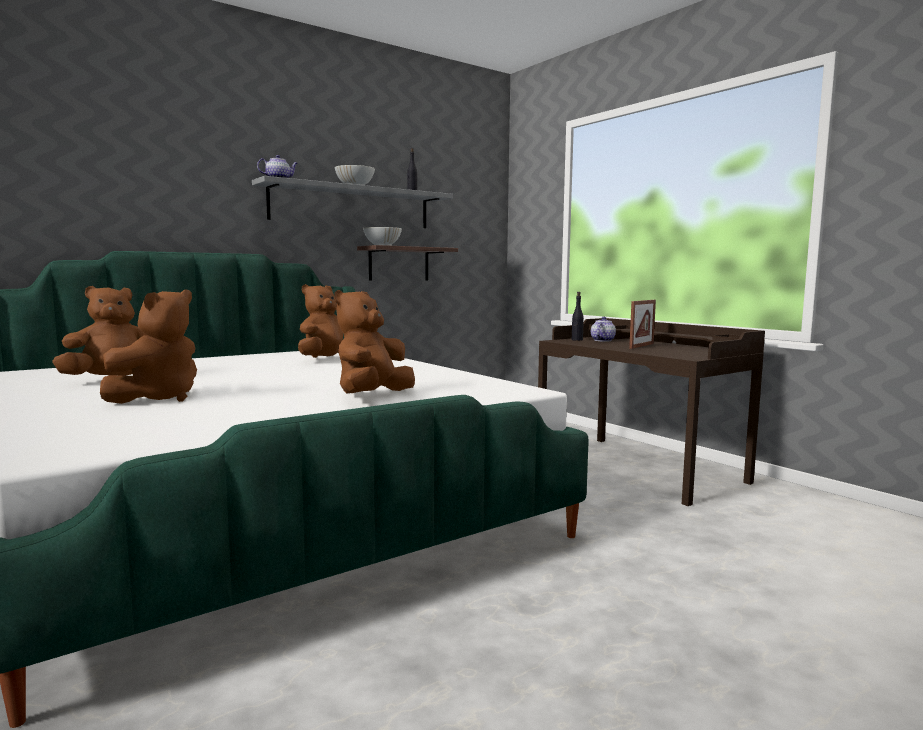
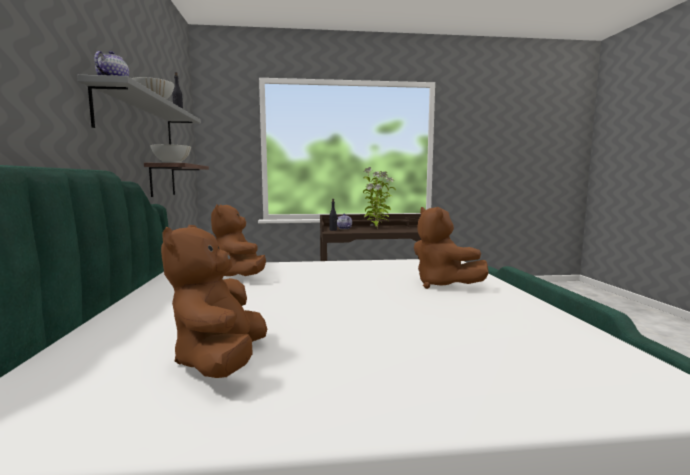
camera: 60 degrees left, 0 degrees up
brown plush toy [100,289,197,404] -> none
picture frame [629,300,656,349] -> potted plant [363,167,396,228]

